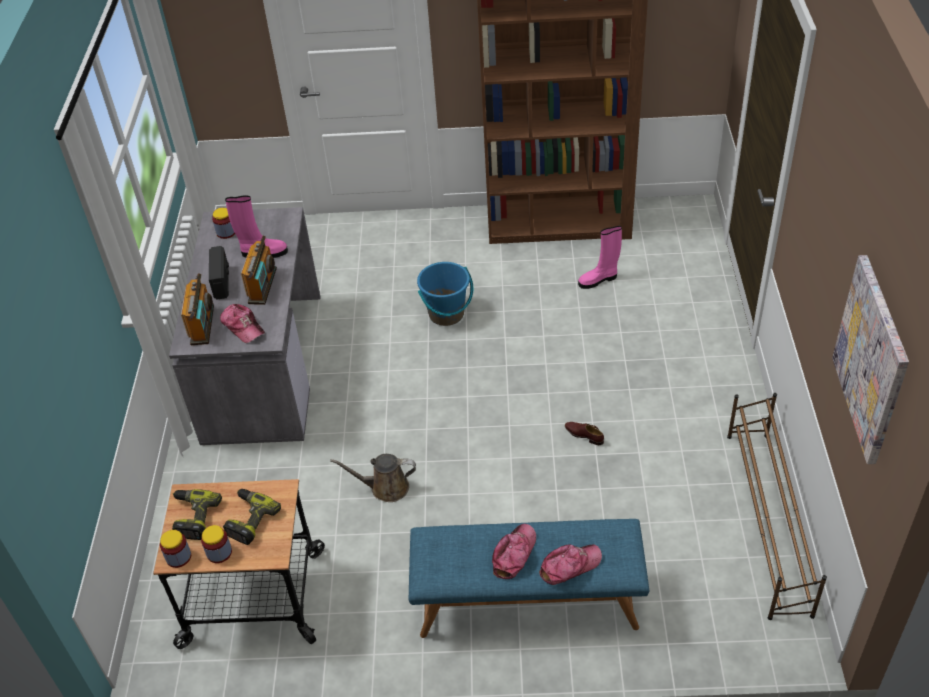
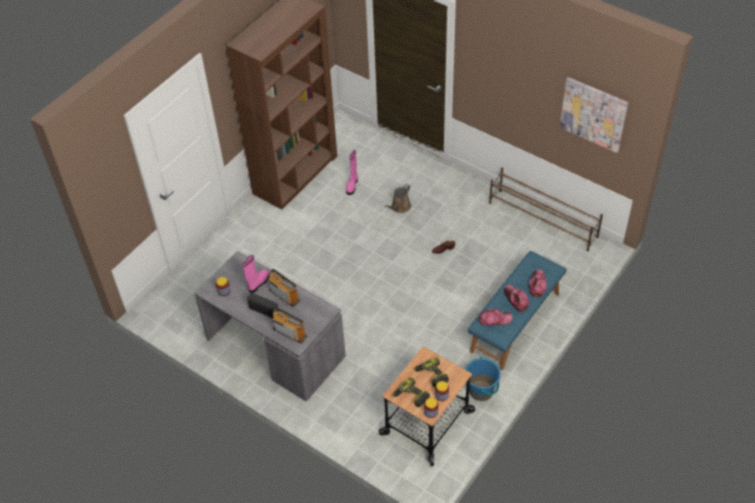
camera: 55 degrees left, 5 degrees up
cap [220,304,265,343] -> cap moved to [478,308,513,326]
brown watering can [330,454,416,502] -> brown watering can moved to [384,184,411,213]
blue bucket [417,262,473,326] -> blue bucket moved to [465,357,501,401]

